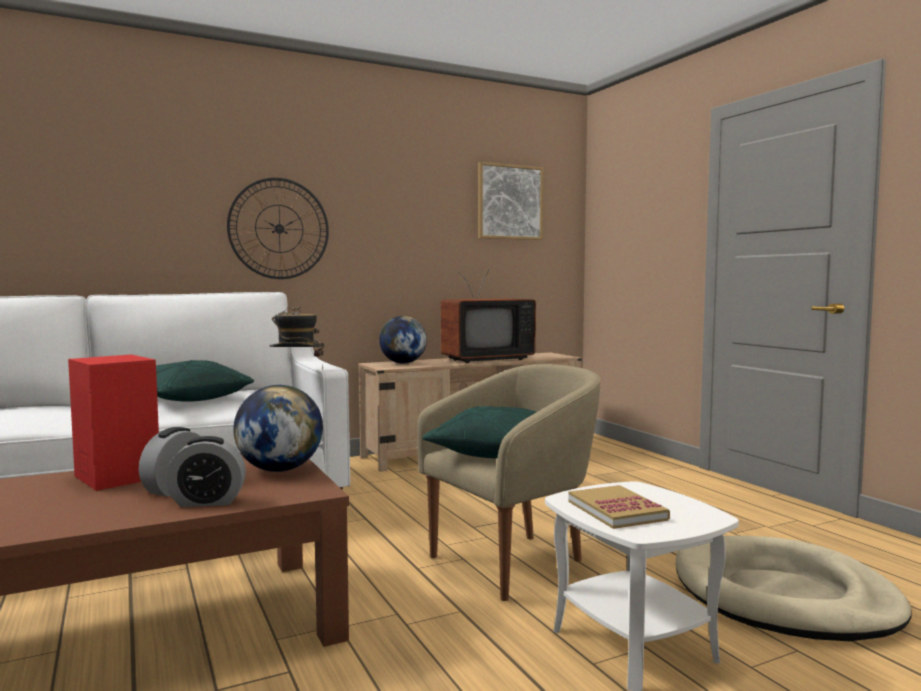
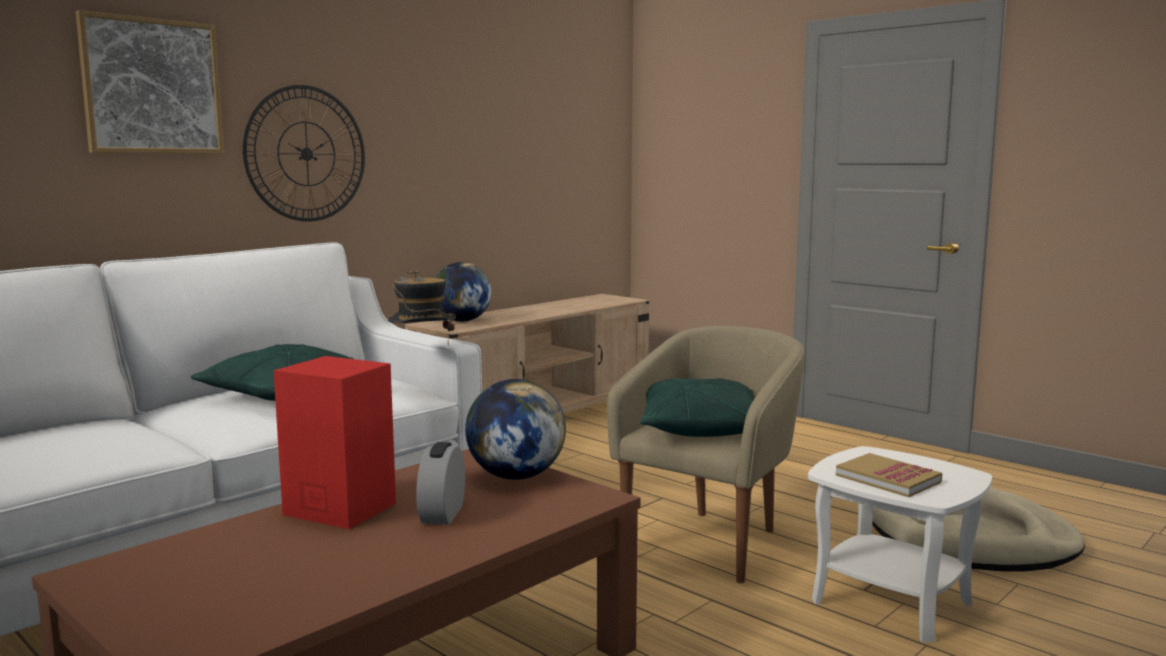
camera: 20 degrees left, 5 degrees up
alarm clock [166,436,246,507] -> none
television [441,269,536,363] -> none
picture [478,162,544,240] -> picture moved to [75,10,224,153]

